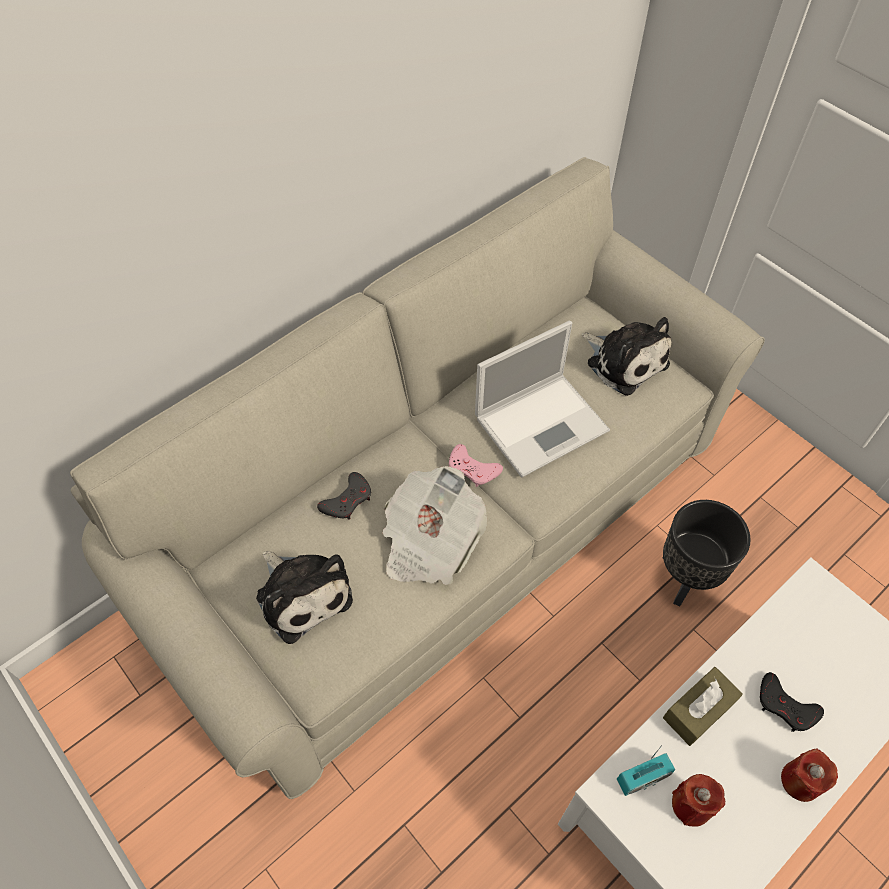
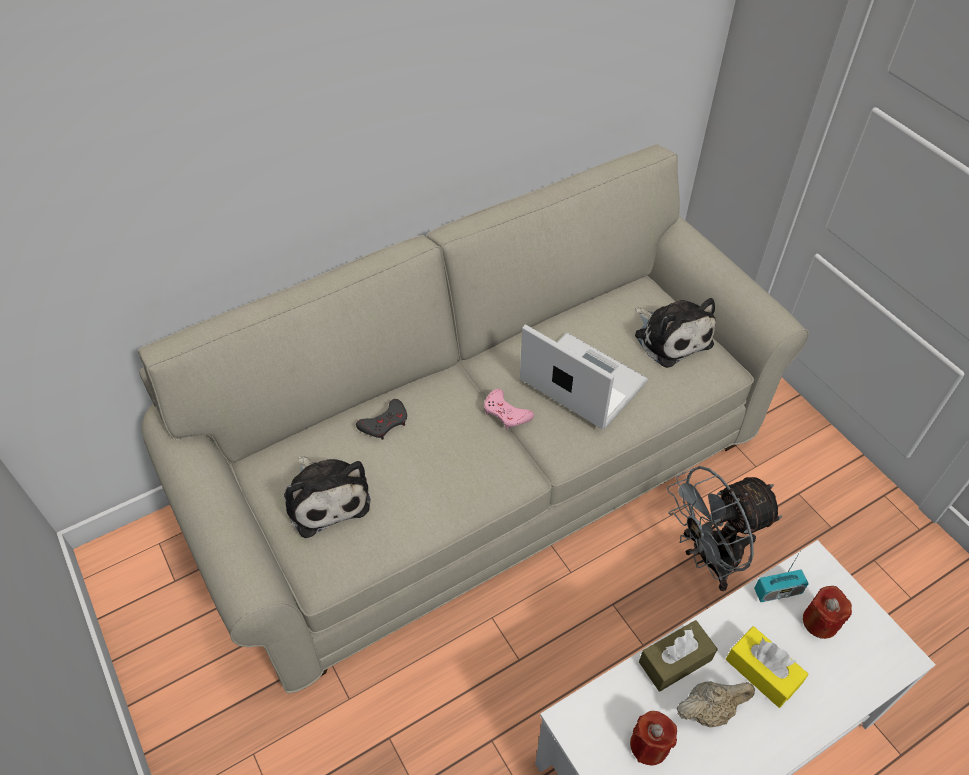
camera: 10 degrees right, 5 degrees down
newspaper [382,466,487,585] -> none
laptop [475,321,610,478] -> laptop turned 120 degrees counterclockwise [520,324,648,429]
radio [617,744,675,796] -> radio moved to [754,549,809,602]
black planter [663,500,751,606] -> grey fan [667,466,782,591]
black game controller [760,672,824,732] -> yellow tissue box [726,626,808,708]
red candle [781,749,838,802] -> red candle moved to [803,586,852,639]
none -> beige teapot [676,681,755,727]

